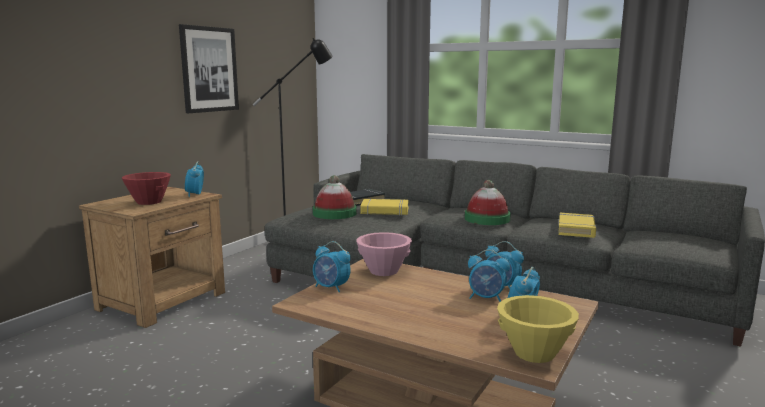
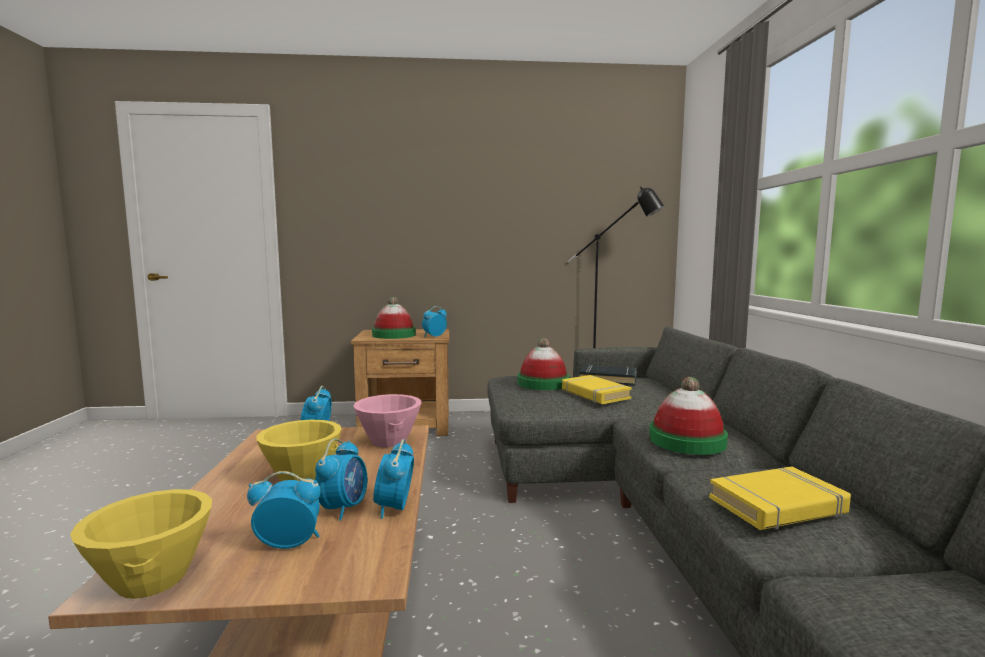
camera: 55 degrees right, 5 degrees down
red bowl [122,172,171,205] -> hat [372,297,416,339]
picture [179,24,239,113] -> none
alarm clock [468,250,510,302] -> alarm clock turned 150 degrees counterclockwise [315,439,368,520]
none -> yellow bowl [256,420,342,481]

